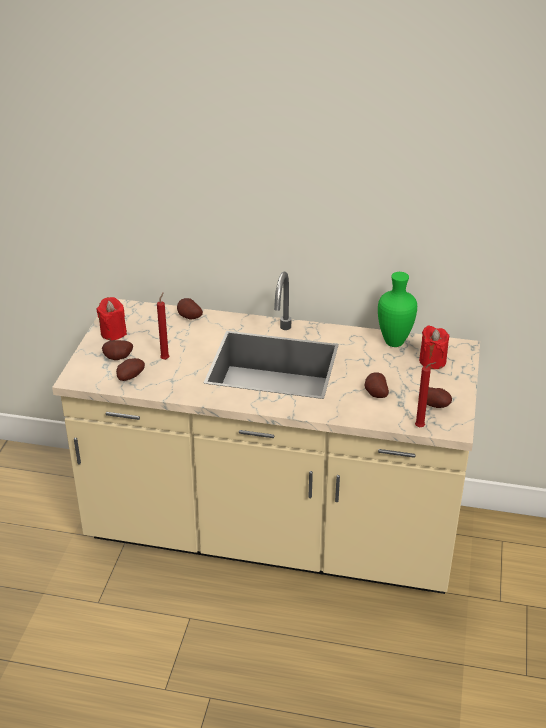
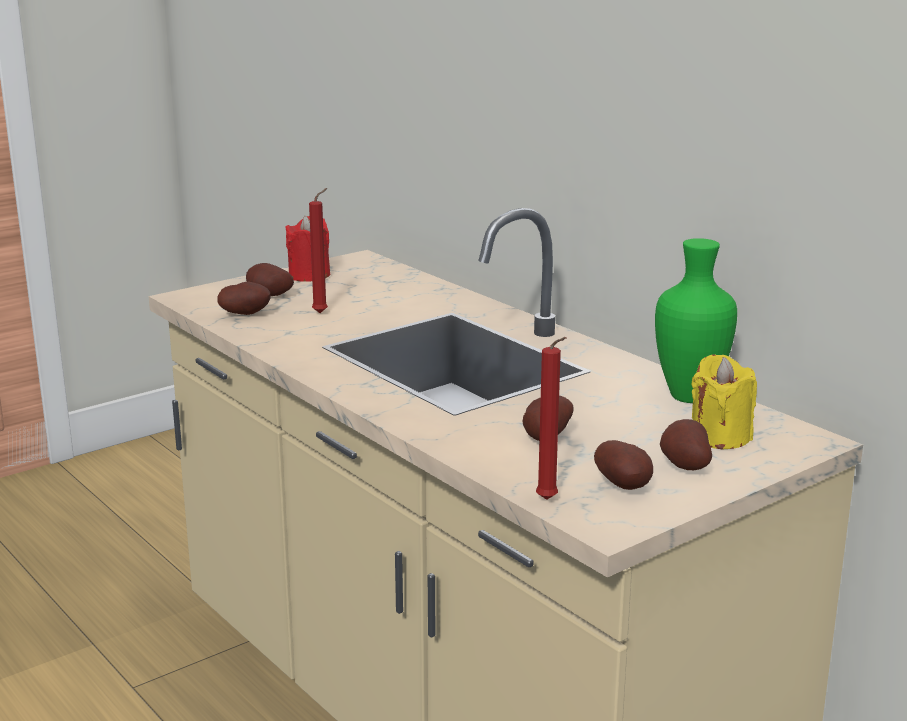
camera: 40 degrees right, 15 degrees down
potato [177,298,203,319] -> potato moved to [660,419,712,470]
red candle [419,325,449,369] -> yellow candle [691,354,757,449]

